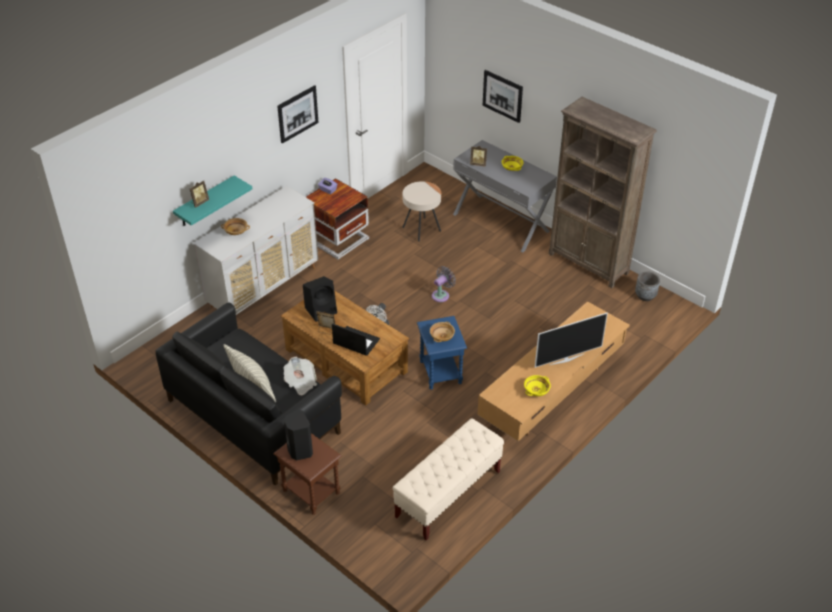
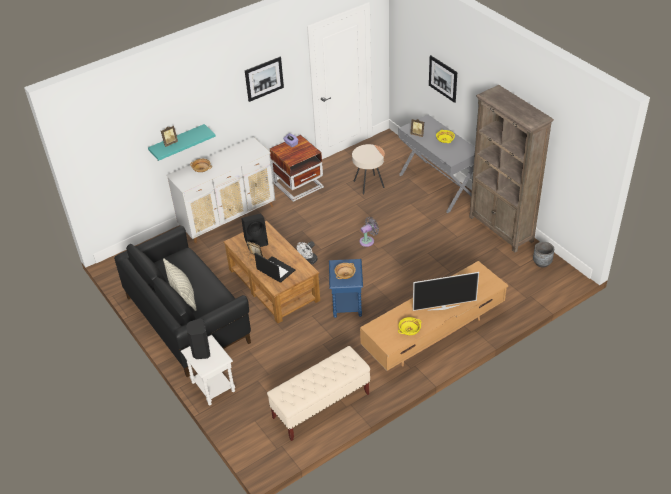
camera: 15 degrees right, 0 degrees up
brown side table [273,433,341,515] -> white side table [181,335,235,405]
newspaper [284,357,317,395] -> none

